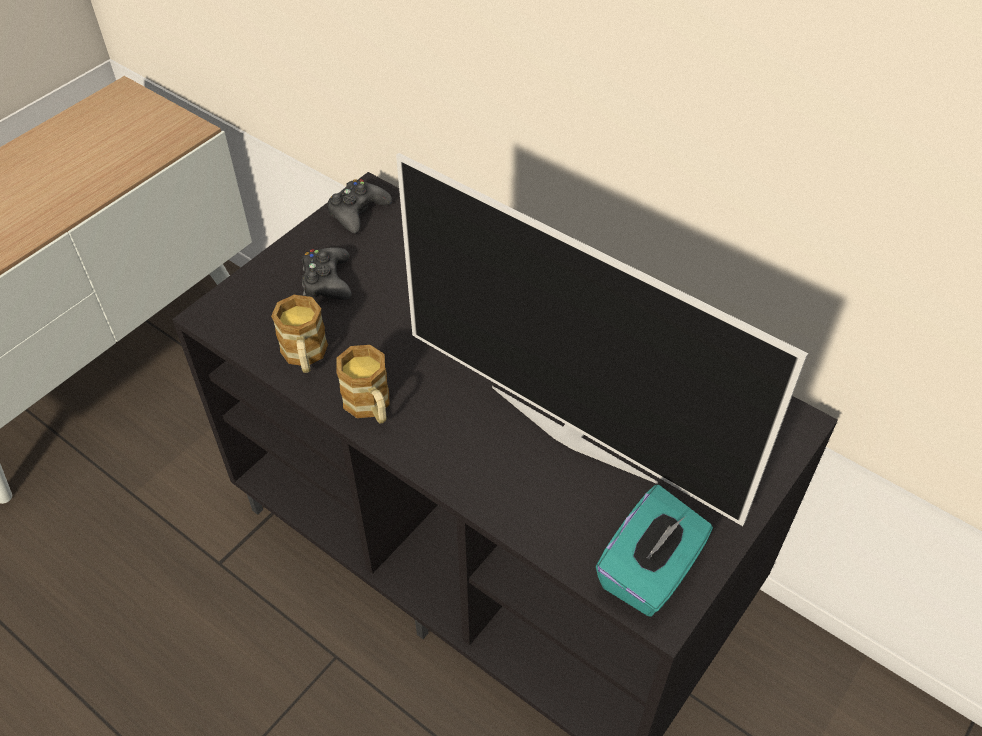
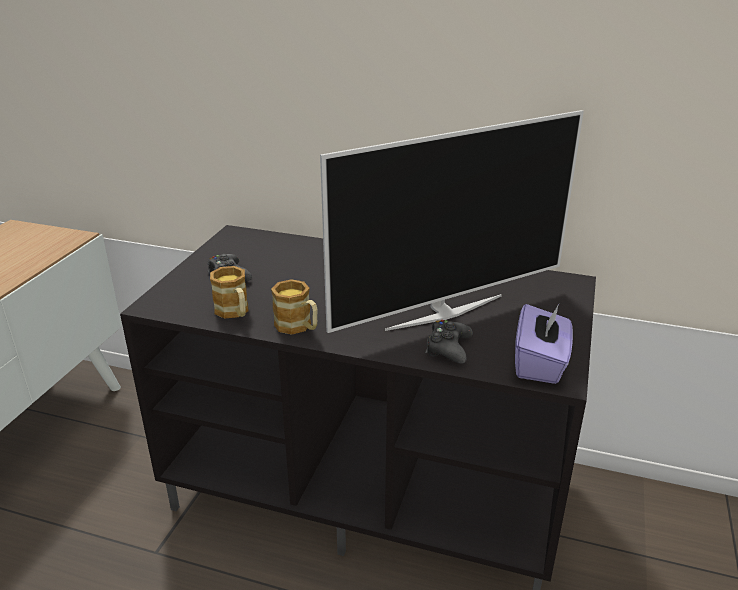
camera: 20 degrees left, 20 degrees down
black game controller [327,179,392,233] -> black game controller moved to [425,320,473,364]
television [396,153,808,526] -> television turned 45 degrees counterclockwise [320,110,584,333]
turquoise tissue box [596,485,713,617] -> purple tissue box [515,304,573,384]

